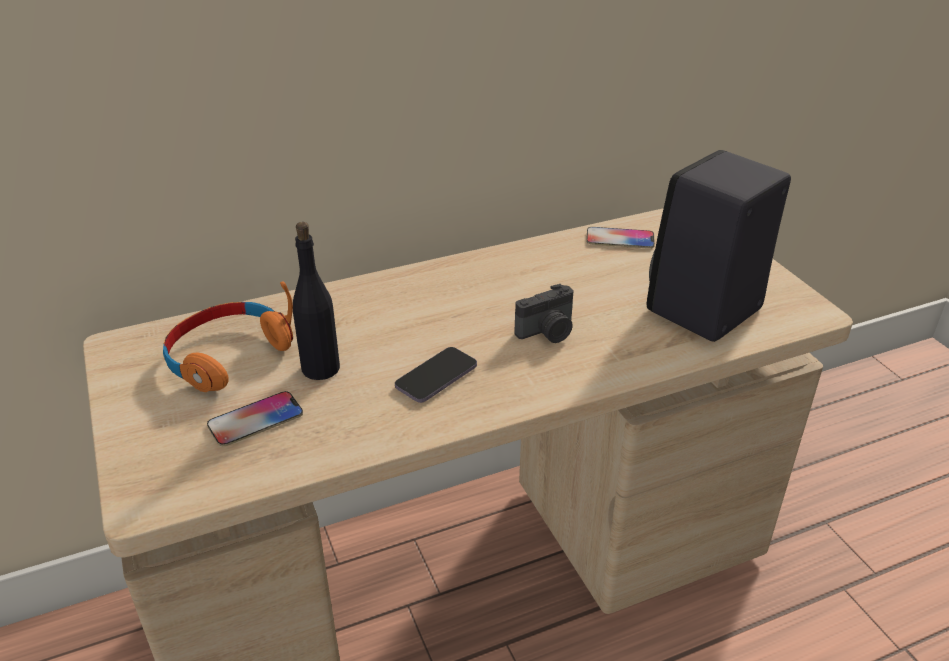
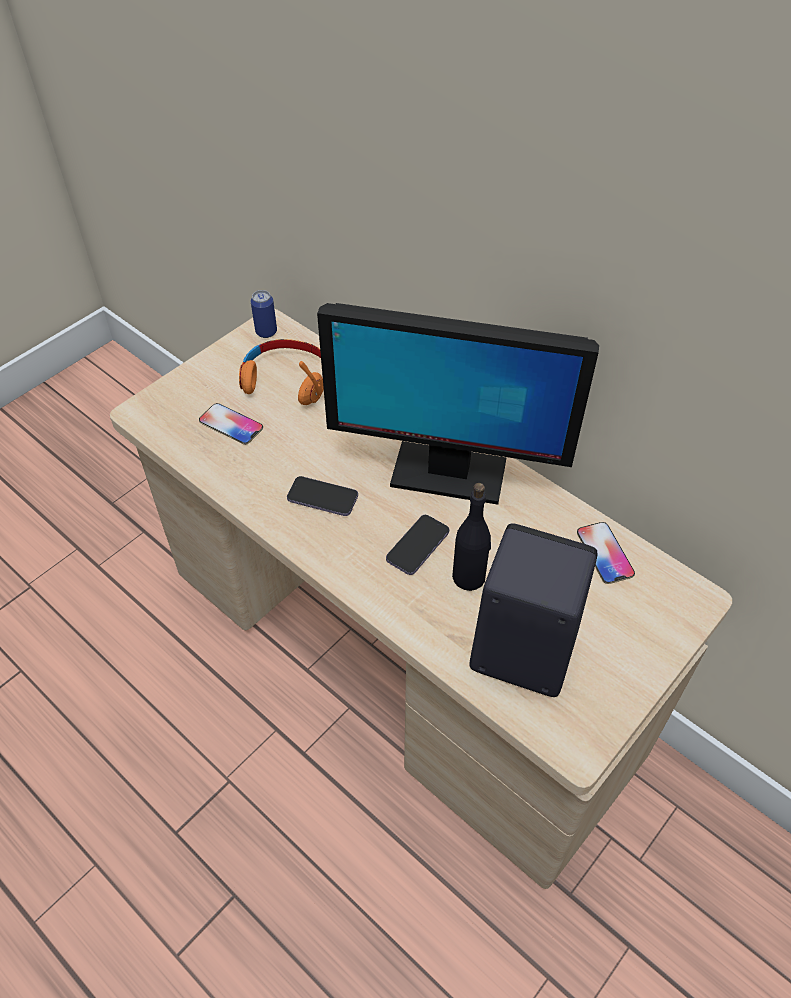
camera: 65 degrees right, 15 degrees up
black bottle [293,222,340,380] -> black bottle moved to [452,483,491,591]
camera [514,284,574,343] -> phone [386,515,449,575]
none -> can [251,290,277,338]
none -> monitor [317,303,599,505]

